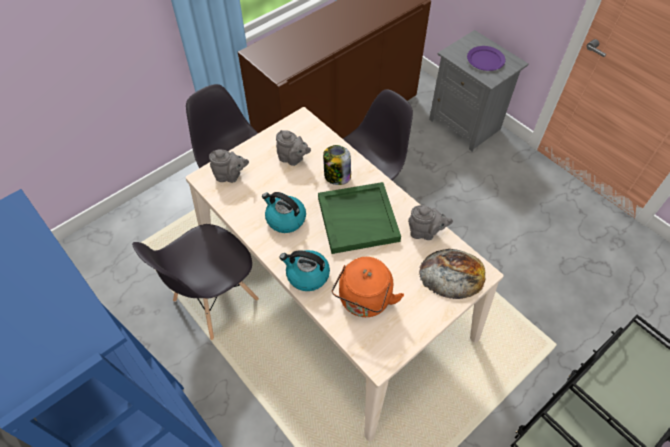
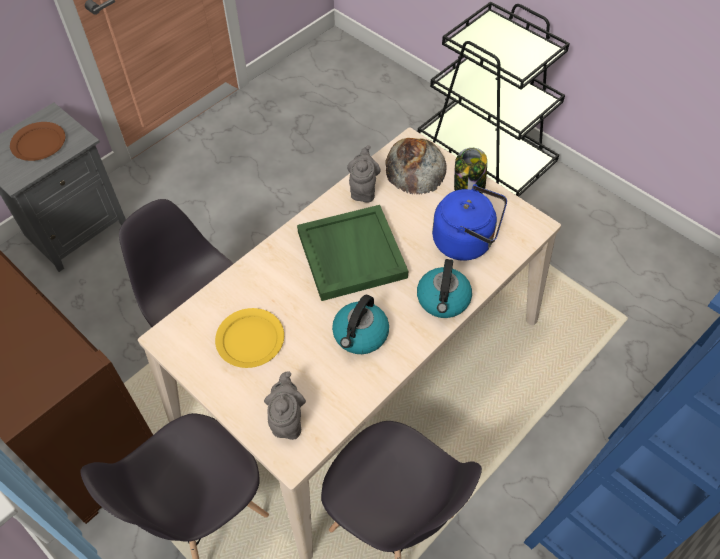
camera: 95 degrees left, 0 degrees up
grey teapot [276,130,311,166] -> yellow plate [215,308,284,368]
jar [323,145,351,185] -> jar moved to [454,148,487,194]
orange kettle [332,257,404,317] -> blue kettle [432,184,507,261]
purple plate [467,46,505,71] -> brown plate [10,122,65,161]

